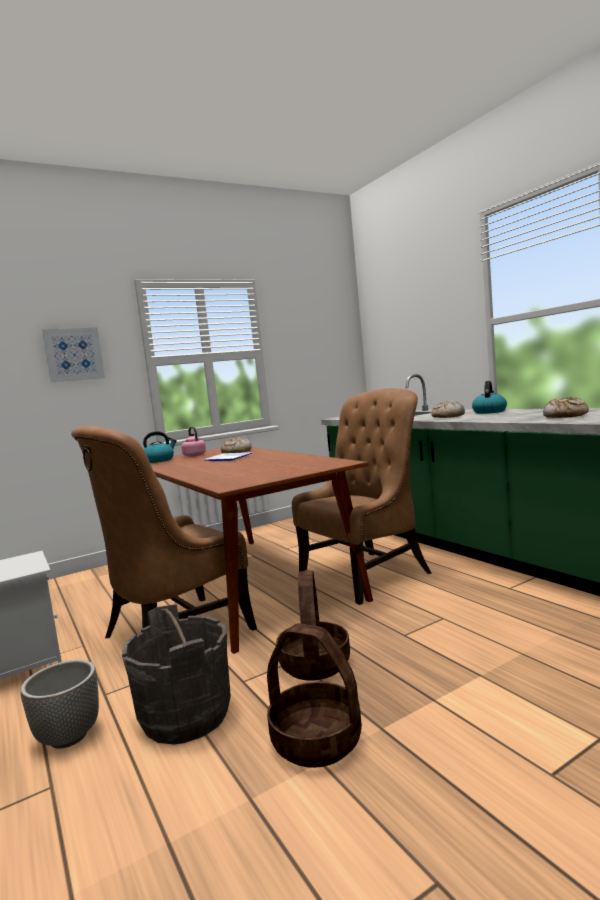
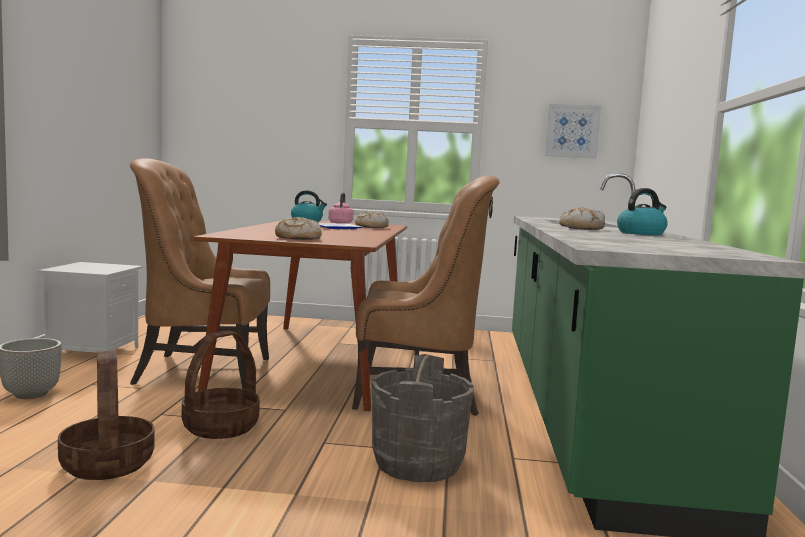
camera: 35 degrees right, 0 degrees up
picture [42,328,105,382] -> picture moved to [544,104,601,158]
grey bucket [122,604,231,744] -> grey bucket moved to [371,354,474,482]
bread [543,397,589,418] -> bread moved to [275,217,322,240]

